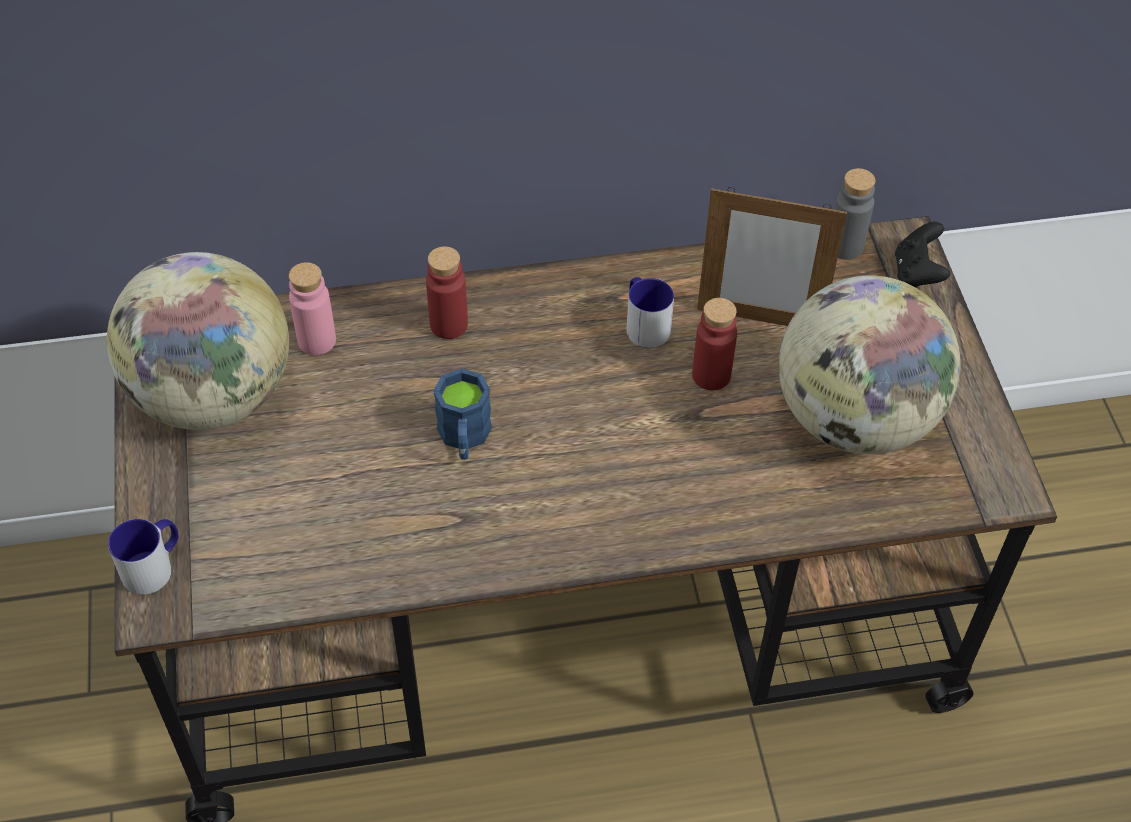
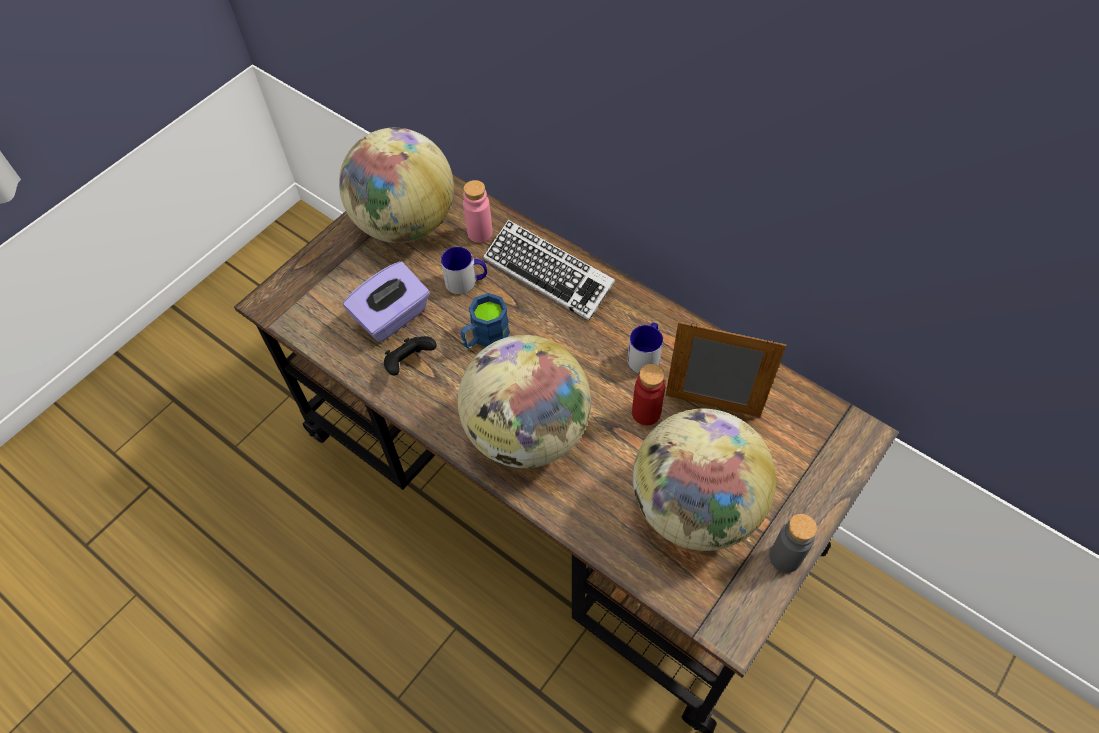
camera: 50 degrees right, 5 degrees up
mug [108,519,178,595] -> mug moved to [441,247,487,294]
red bottle [426,246,468,339] -> keyboard [483,219,615,321]
picture frame [697,187,847,326] -> picture frame turned 135 degrees clockwise [666,322,786,417]
grey bottle [834,168,876,260] -> grey bottle moved to [769,514,817,573]
black game controller [895,222,951,288] -> black game controller moved to [384,336,436,376]
none -> purple tissue box [343,261,430,342]
none -> globe [458,335,591,468]

